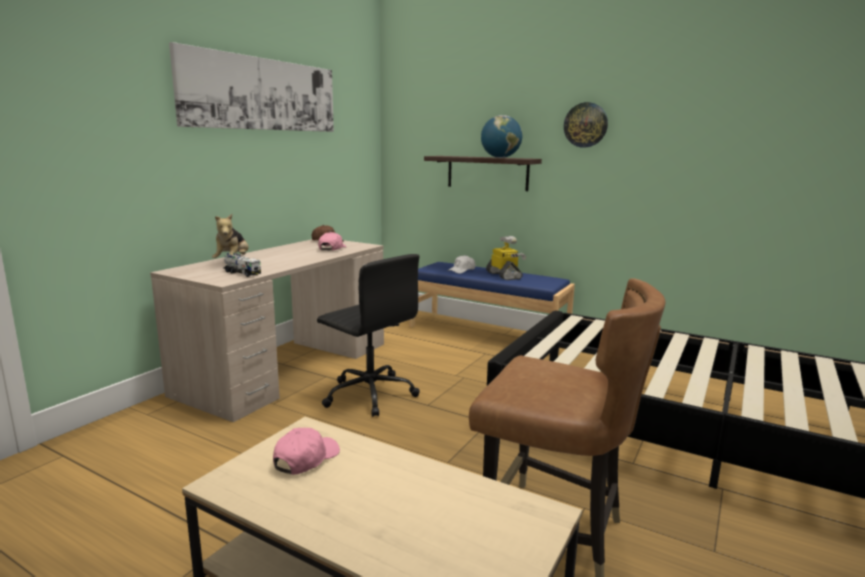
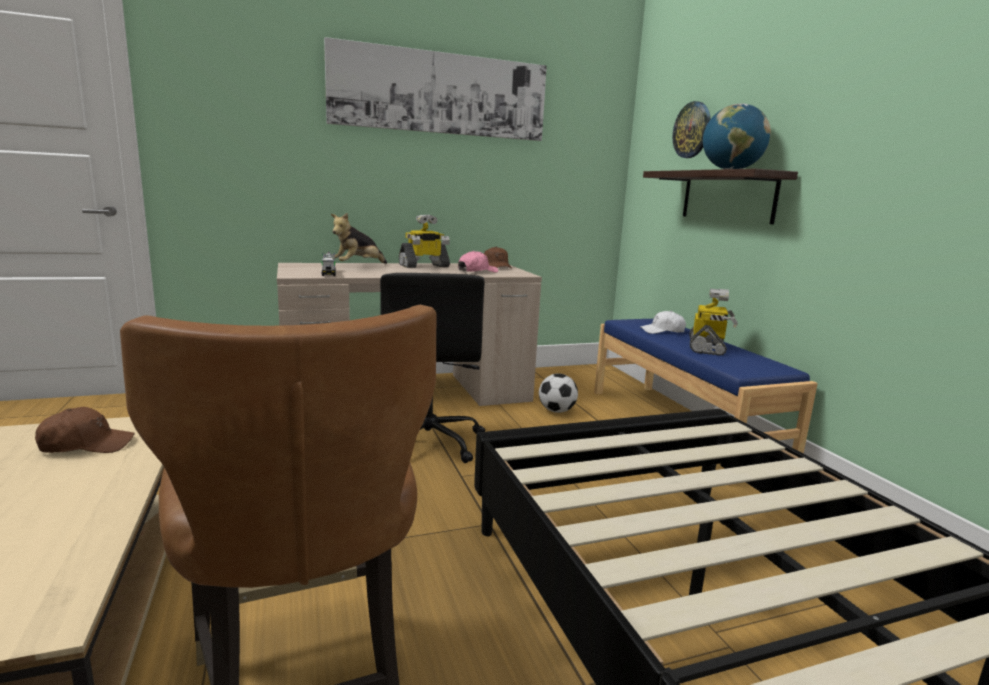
camera: 40 degrees right, 0 degrees up
pink cap [273,428,340,475] -> brown cap [35,407,135,453]
wall clock [564,102,608,147] -> wall clock moved to [673,101,711,158]
none -> toy robot [399,215,450,268]
none -> football [539,374,578,413]

